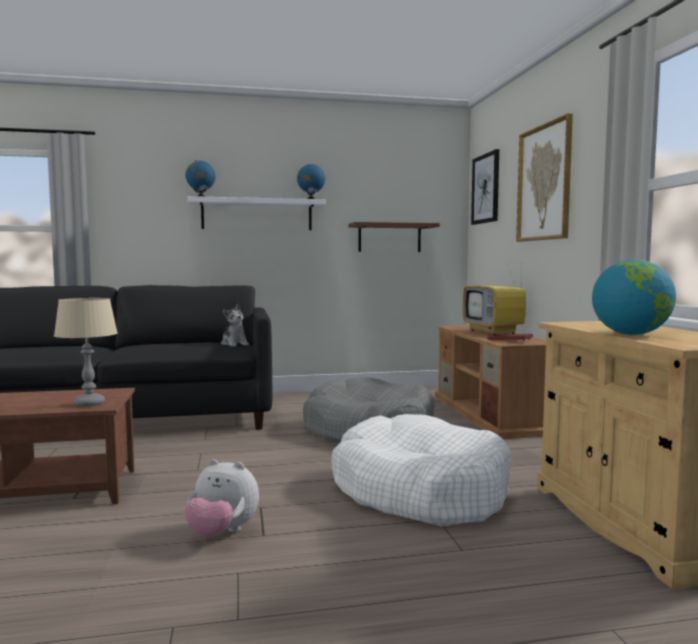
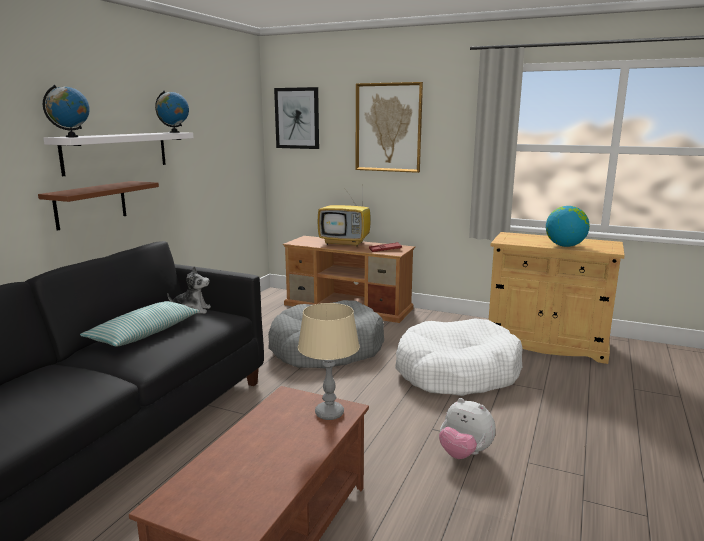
camera: 55 degrees left, 10 degrees up
plush toy [185,459,259,538] -> plush toy turned 75 degrees clockwise [439,398,496,459]
brown shelf [348,222,440,252] -> brown shelf moved to [38,181,159,231]
none -> pillow [80,301,200,347]

